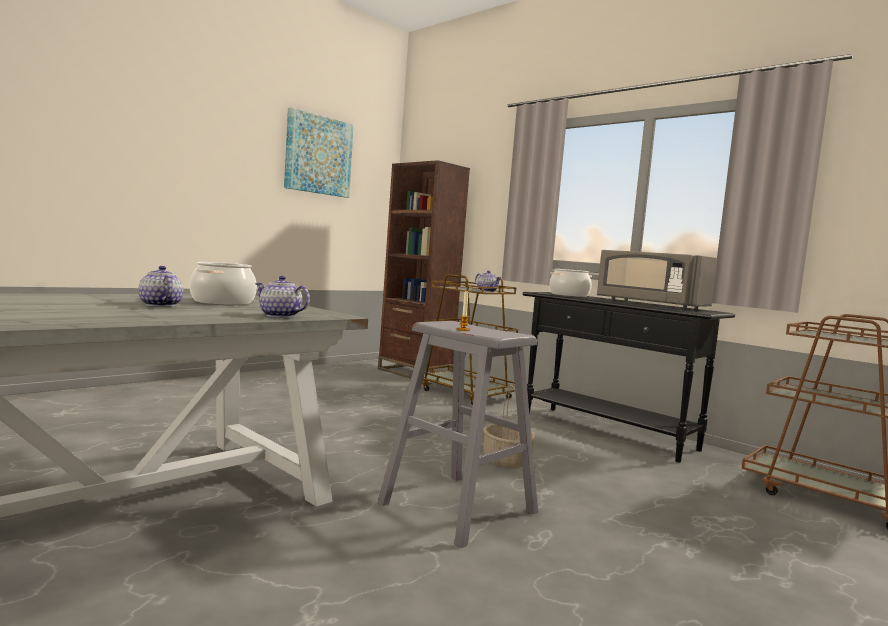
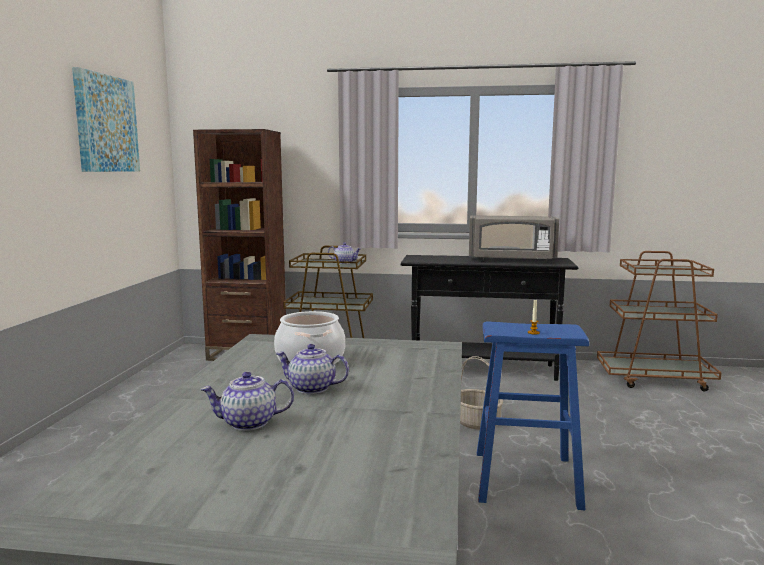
camera: 35 degrees left, 5 degrees up
teapot [255,276,310,318] -> teapot moved to [200,372,294,431]
grey stool [377,321,538,548] -> blue stool [477,322,589,510]
cooking pot [549,269,592,297] -> none

